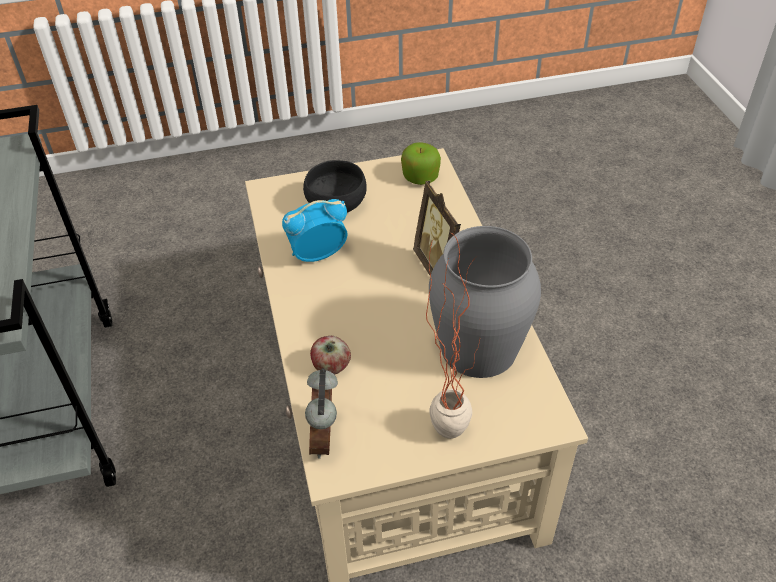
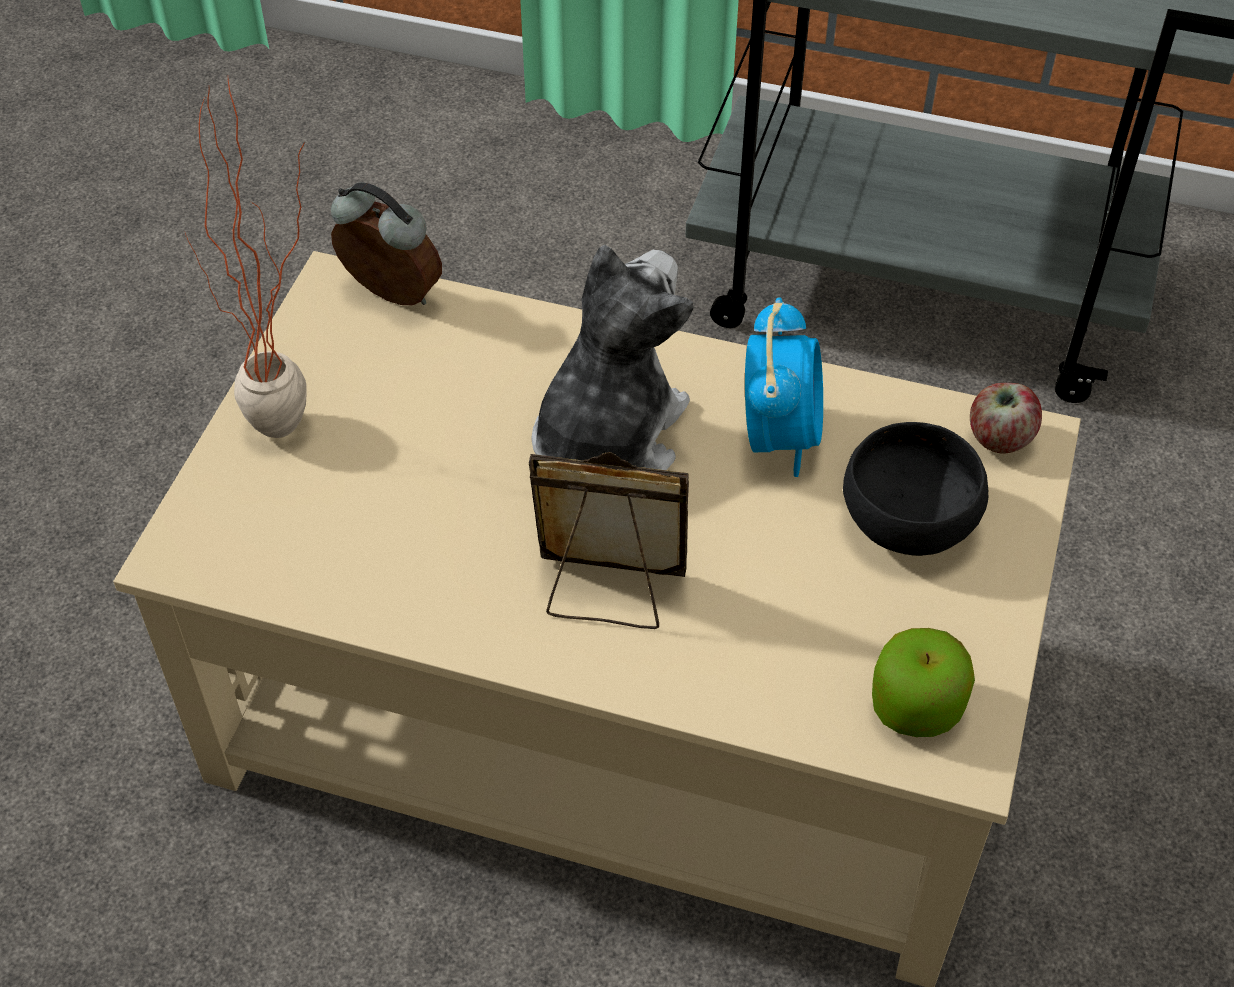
camera: 120 degrees right, 5 degrees up
apple [310,336,351,375] -> apple moved to [970,383,1042,454]
grey vase [429,226,541,378] -> none
none -> plush toy [531,245,693,470]

